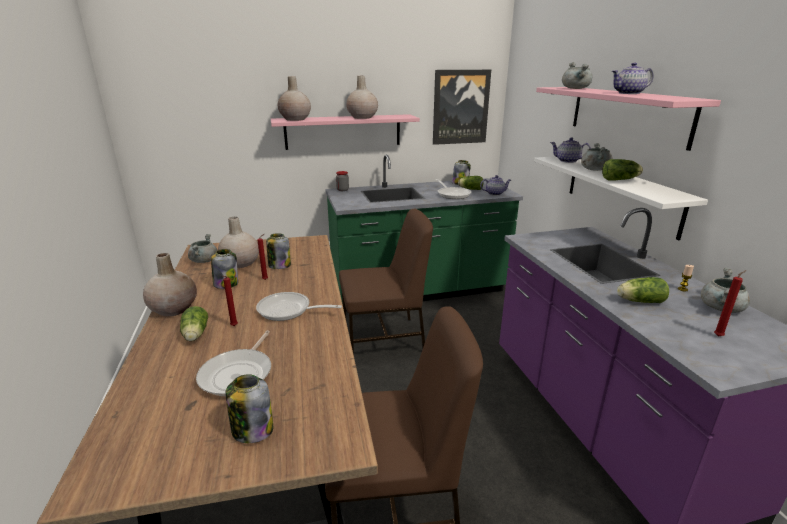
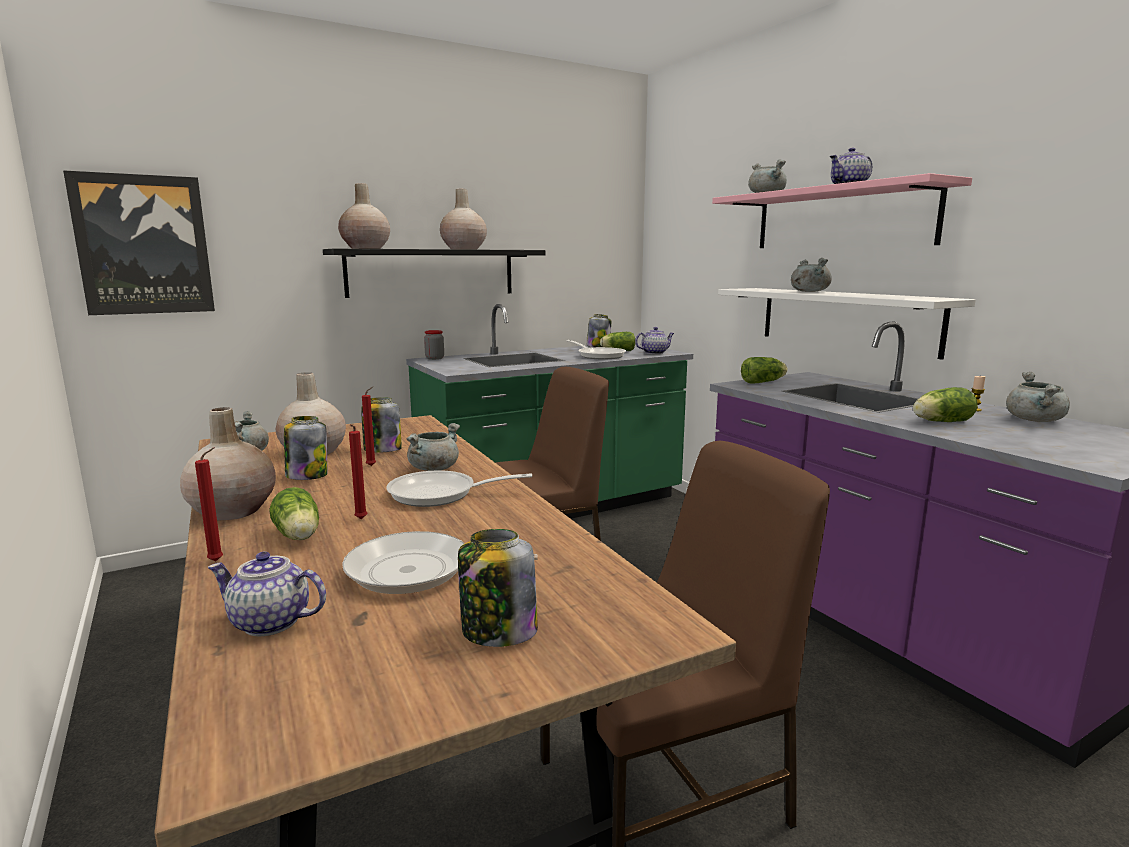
camera: 15 degrees left, 10 degrees down
frying pan [196,331,271,396] -> frying pan turned 90 degrees clockwise [342,531,538,594]
pink shelf [271,114,420,150] -> black shelf [323,249,546,298]
picture [433,70,491,145] -> picture moved to [63,170,215,315]
teapot [550,137,591,163] -> teapot moved to [208,551,326,636]
lettuce [602,159,643,180] -> lettuce moved to [741,357,788,384]
red candle [714,270,747,337] -> red candle moved to [195,448,223,561]
none -> grey cooking pot [407,423,460,471]

